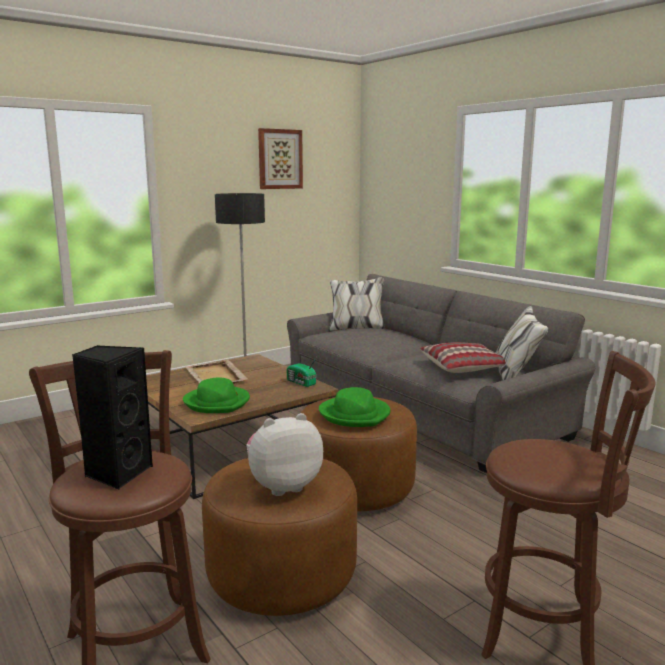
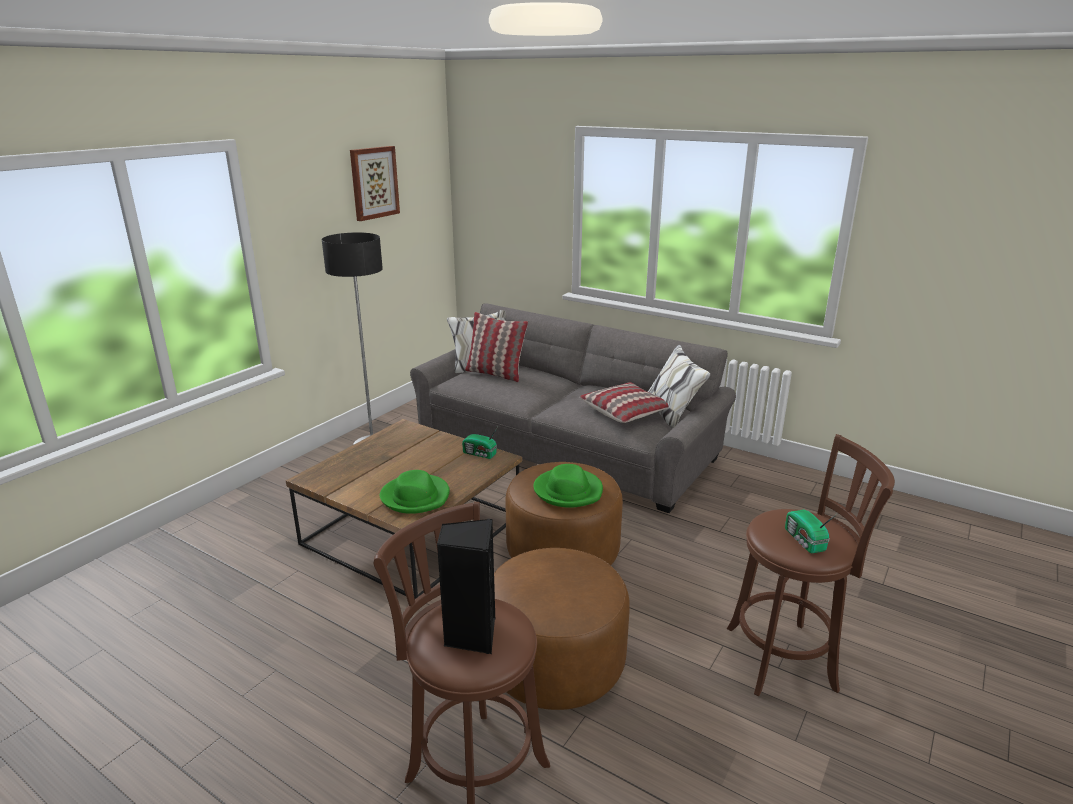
camera: 20 degrees left, 10 degrees up
beige tray [185,360,248,384] -> none
plush toy [246,413,323,496] -> none
none -> pillow [465,312,528,382]
none -> radio [785,509,838,553]

